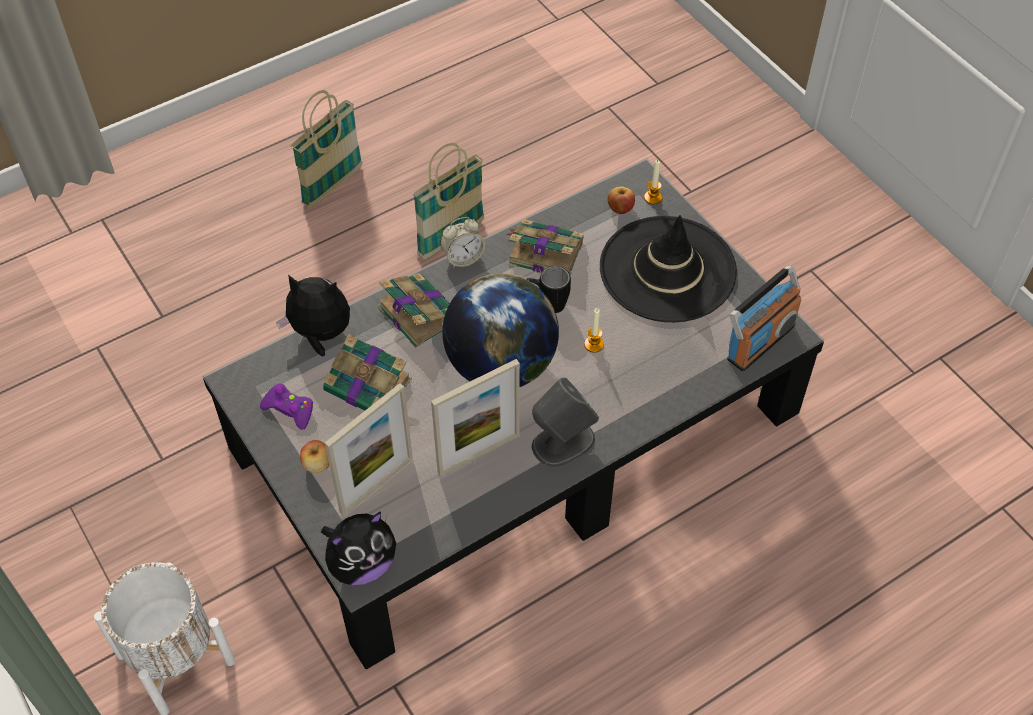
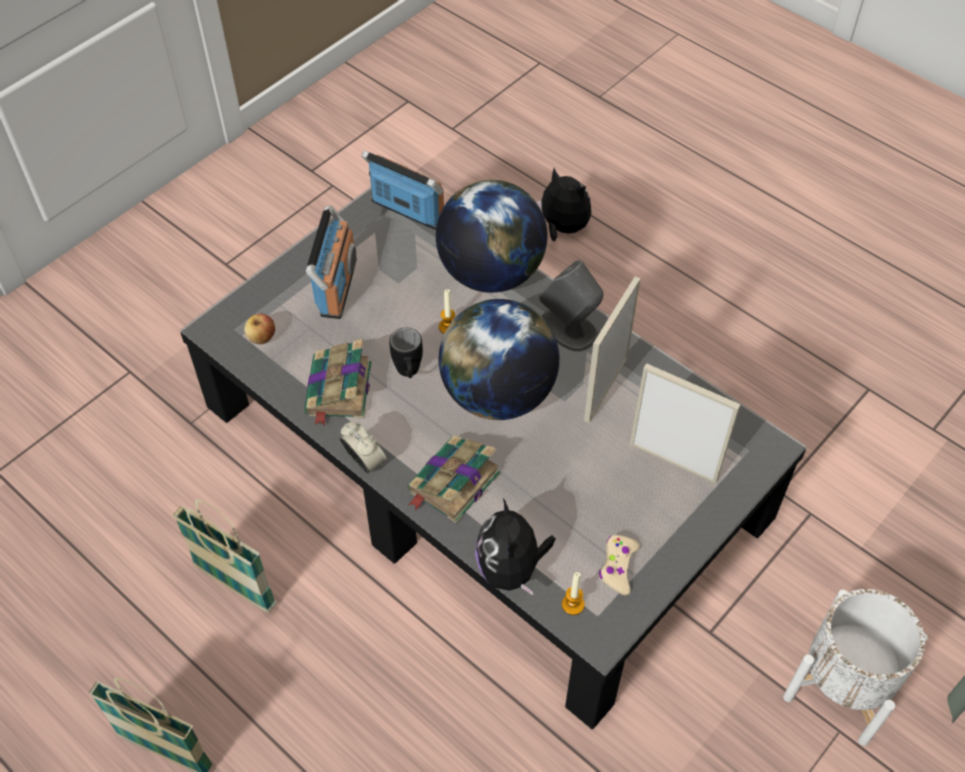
camera: 105 degrees left, 0 degrees up
purple game controller [260,384,313,430] -> beige game controller [599,535,640,595]
apple [300,440,329,473] -> none
plush toy [321,512,396,585] -> plush toy moved to [536,168,591,241]
book [323,334,412,411] -> none
picture frame [431,359,520,477] -> picture frame turned 105 degrees counterclockwise [584,277,640,423]
black hat [600,215,737,322] -> radio [306,205,357,319]
candle [644,160,662,204] -> candle moved to [562,572,585,615]
none -> globe [436,180,547,293]

